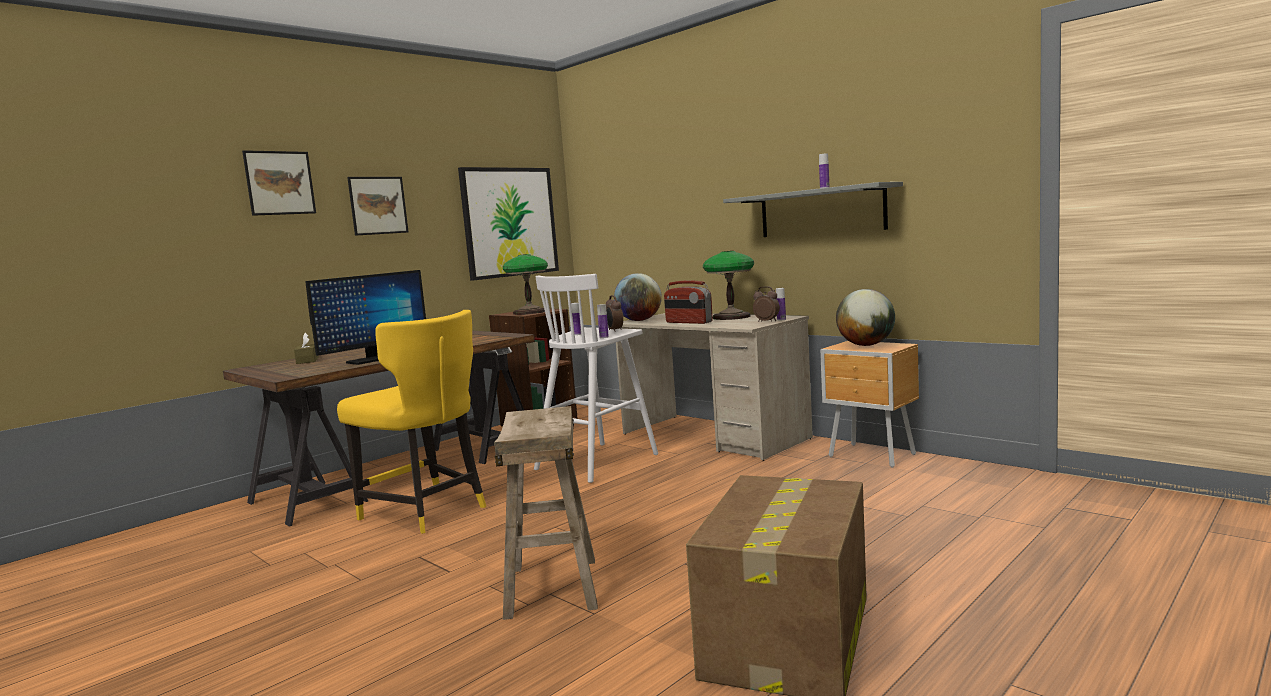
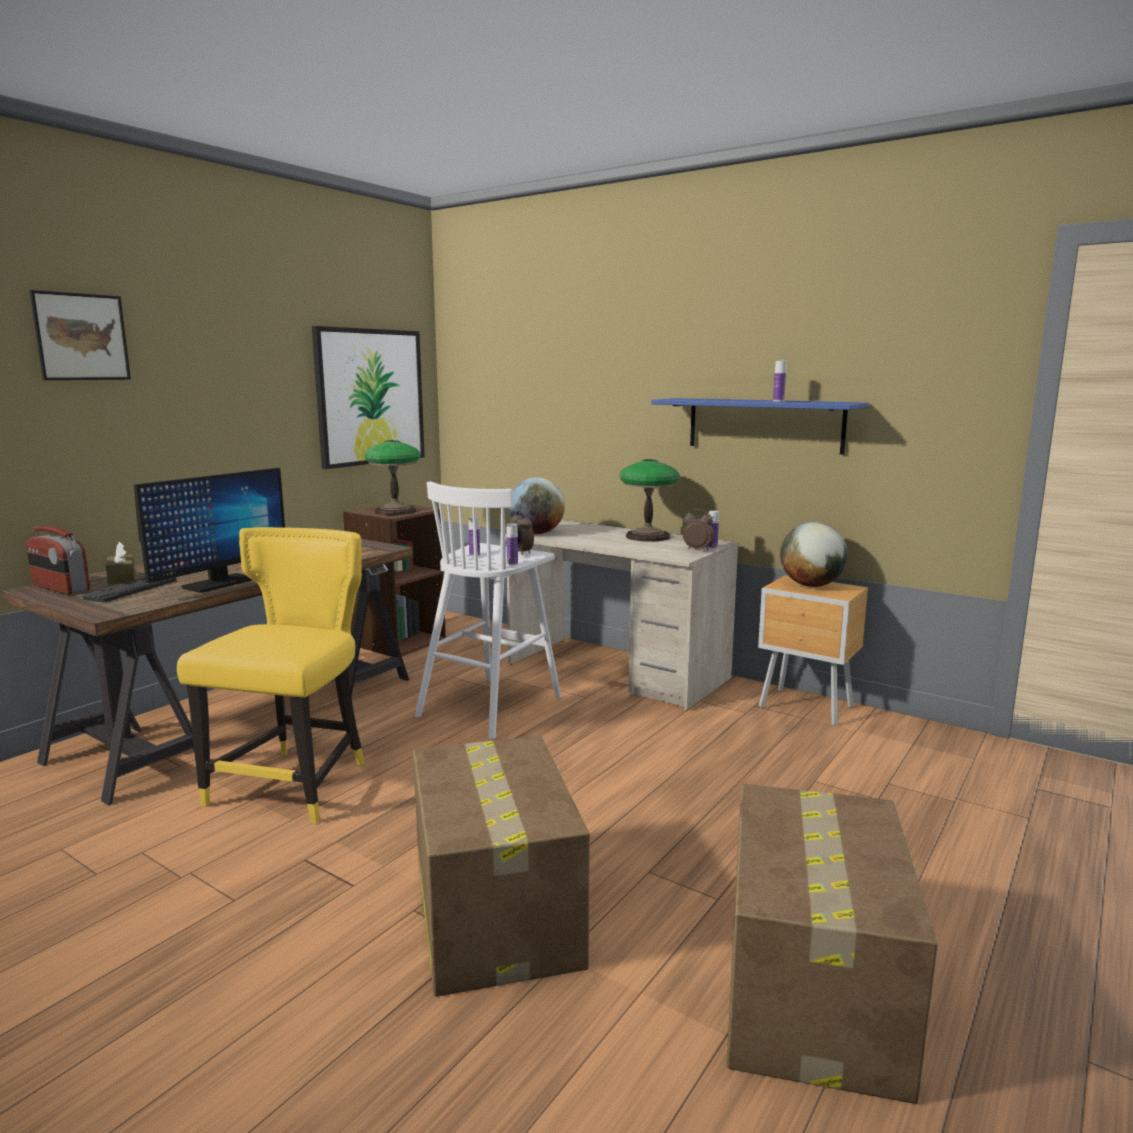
camera: 10 degrees left, 5 degrees up
yellow chair [337,310,486,534] -> yellow chair turned 105 degrees counterclockwise [177,527,365,823]
picture [347,177,408,236] -> none
beige stool [494,406,598,620] -> cardboard box [413,736,590,997]
radio [664,280,713,324] -> radio moved to [26,526,90,595]
grey shelf [723,182,903,237] -> blue shelf [652,398,869,455]
none -> keyboard [83,577,177,602]

